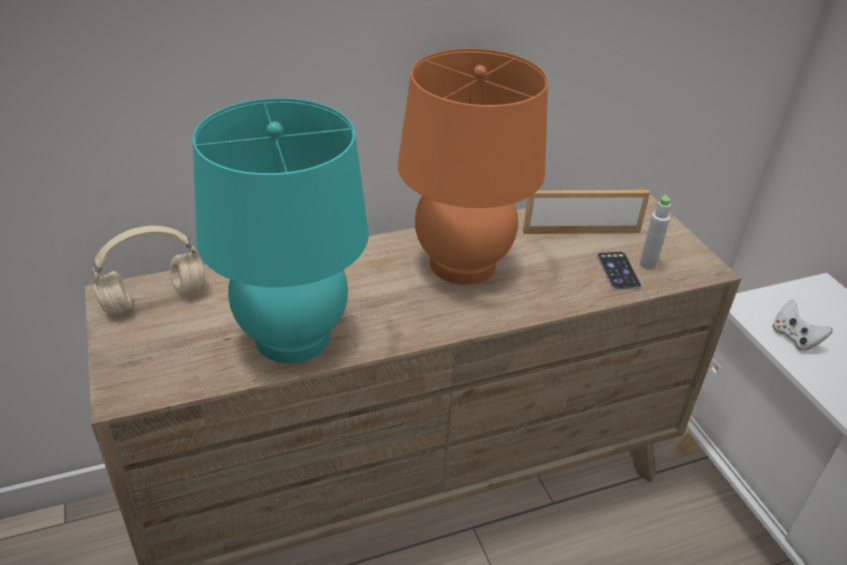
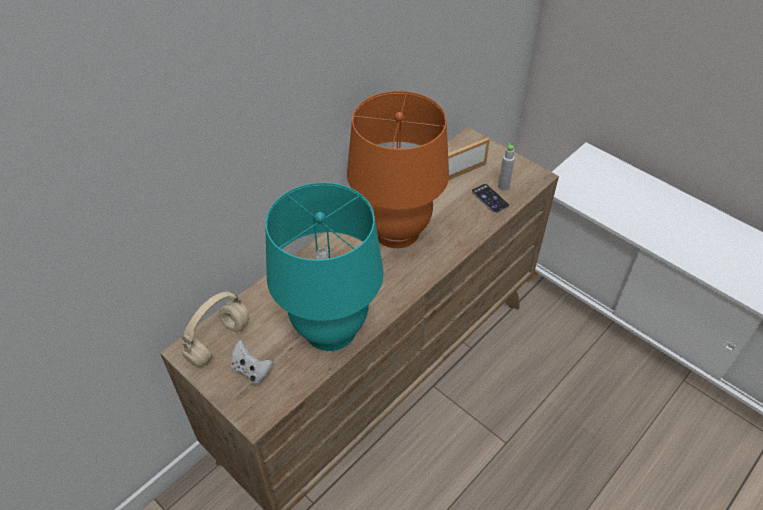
camera: 25 degrees left, 10 degrees up
white game controller [772,300,833,351] -> white game controller moved to [230,340,273,385]

